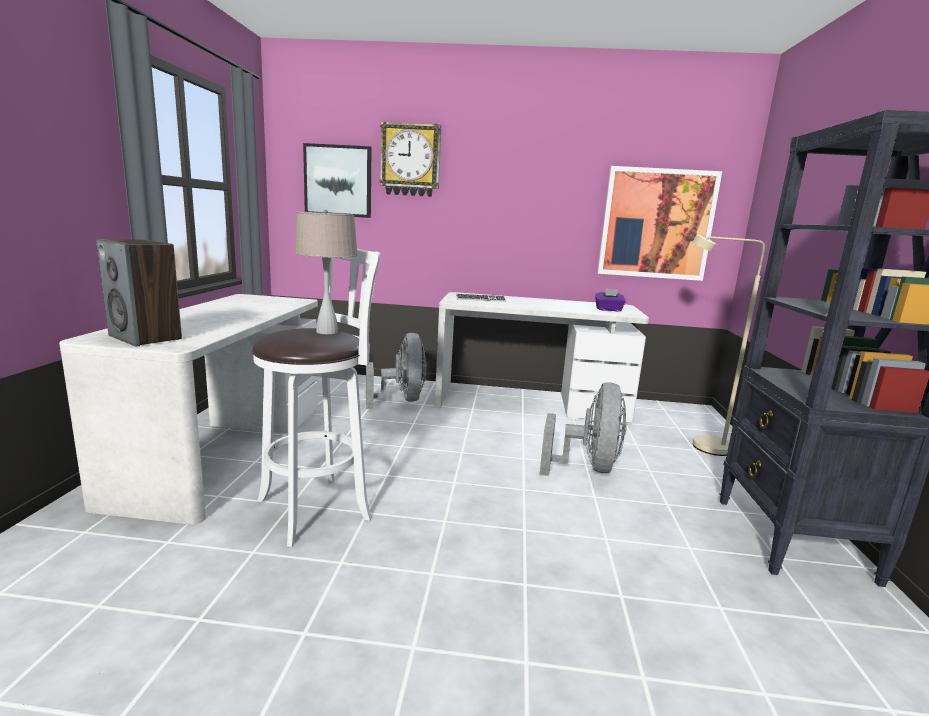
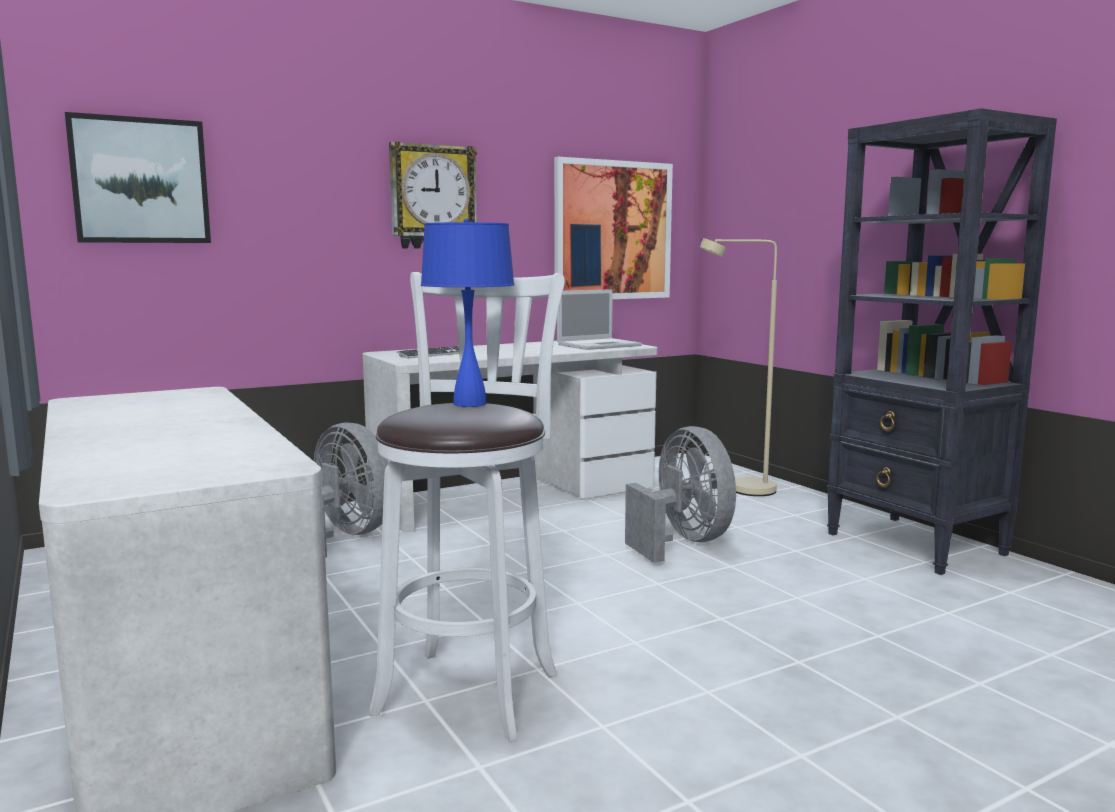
camera: 35 degrees left, 5 degrees down
speaker [96,239,182,347] -> none
beige table lamp [294,210,358,334] -> blue table lamp [421,218,514,407]
wall clock [380,121,442,197] -> wall clock moved to [389,141,477,248]
purple tissue box [595,288,626,311] -> laptop [557,289,642,350]

